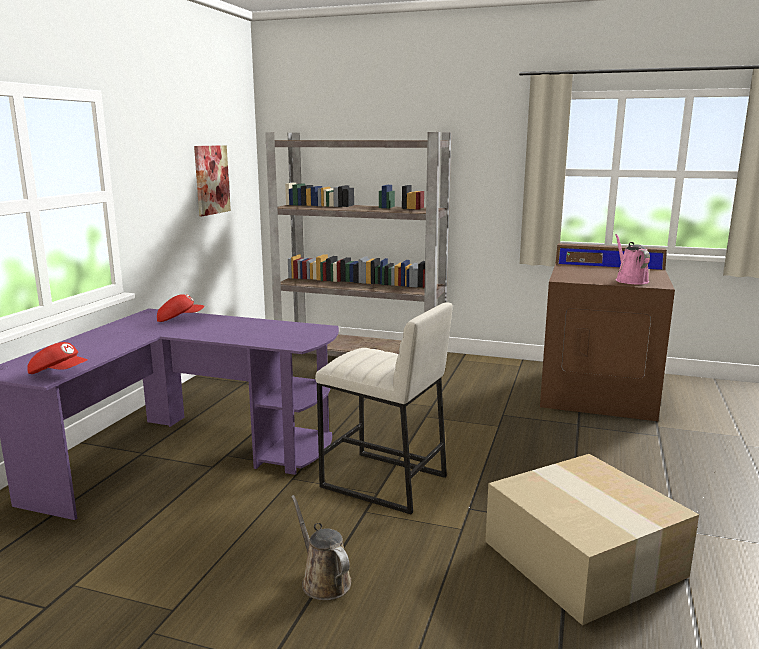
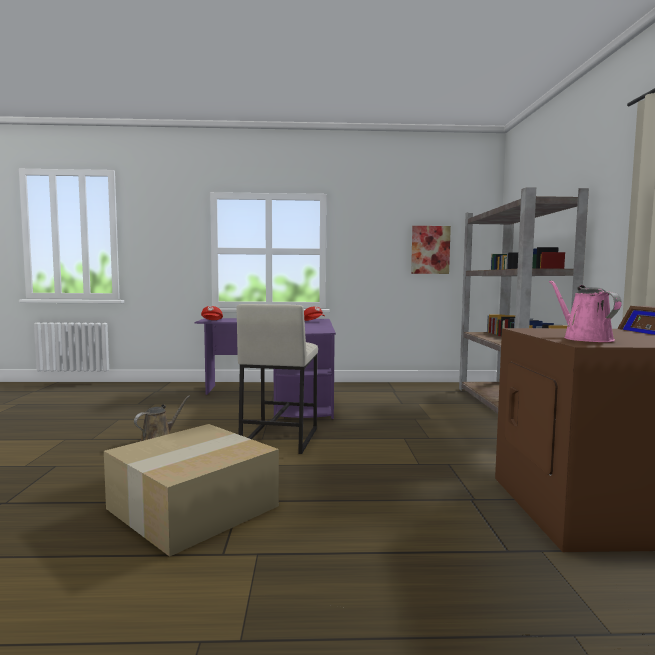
camera: 70 degrees right, 10 degrees down
pink watering can [615,234,650,285] -> pink watering can turned 75 degrees counterclockwise [549,280,622,342]

